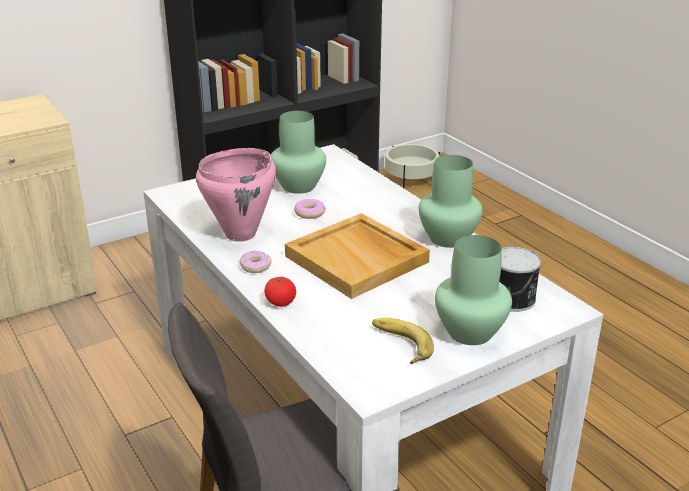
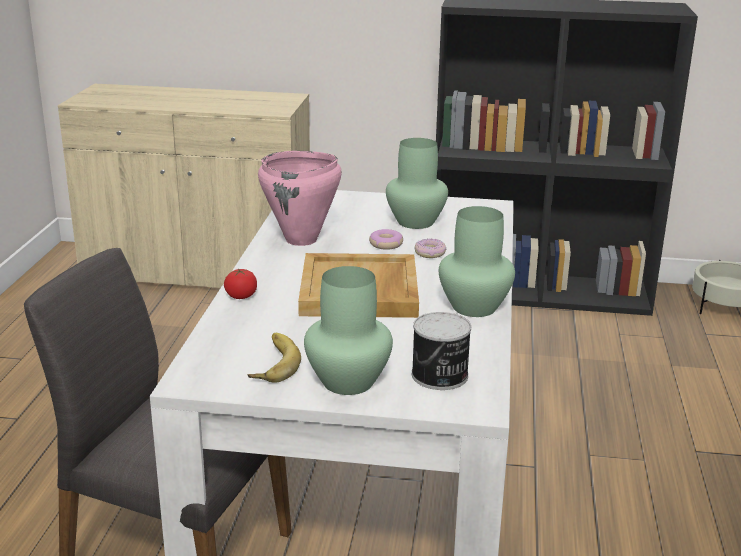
camera: 40 degrees right, 5 degrees down
donut [240,251,271,273] -> donut moved to [414,239,447,258]

